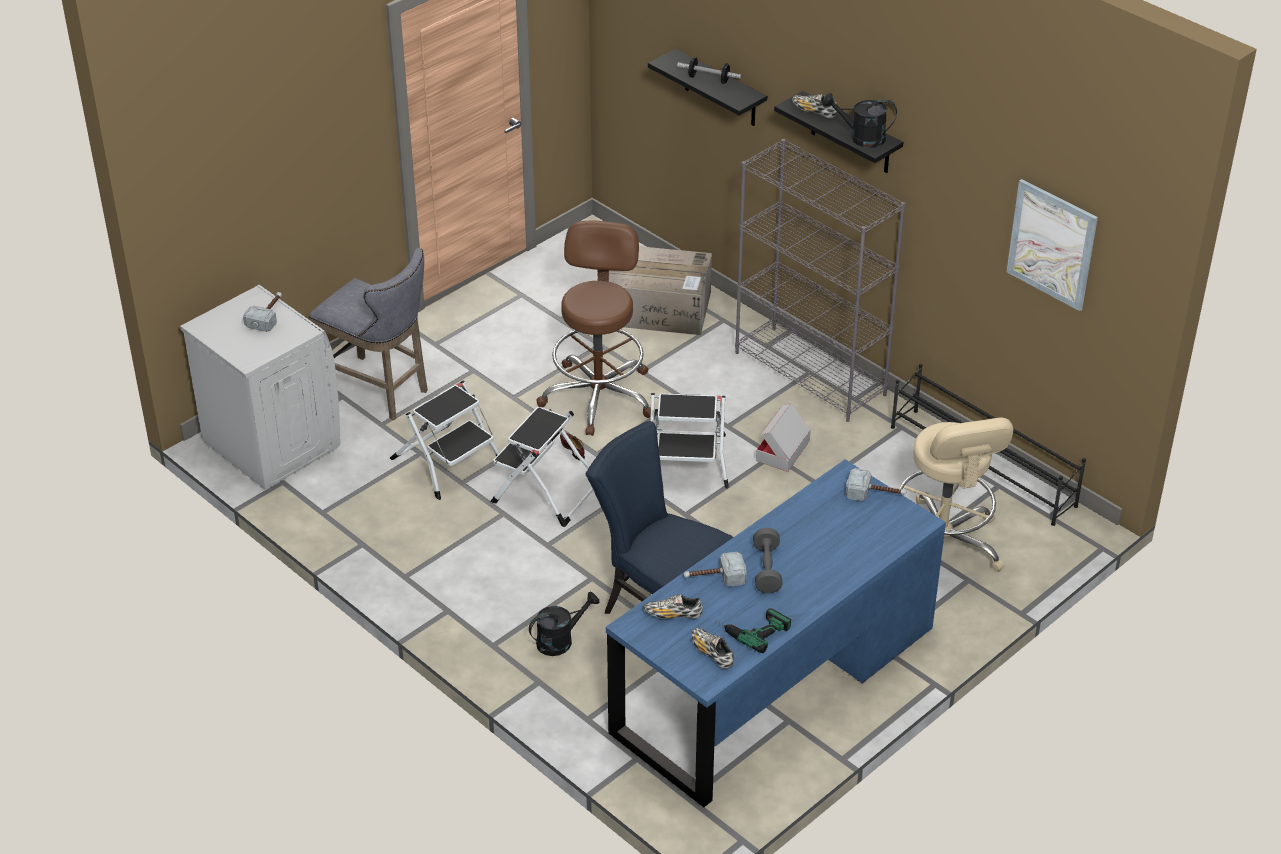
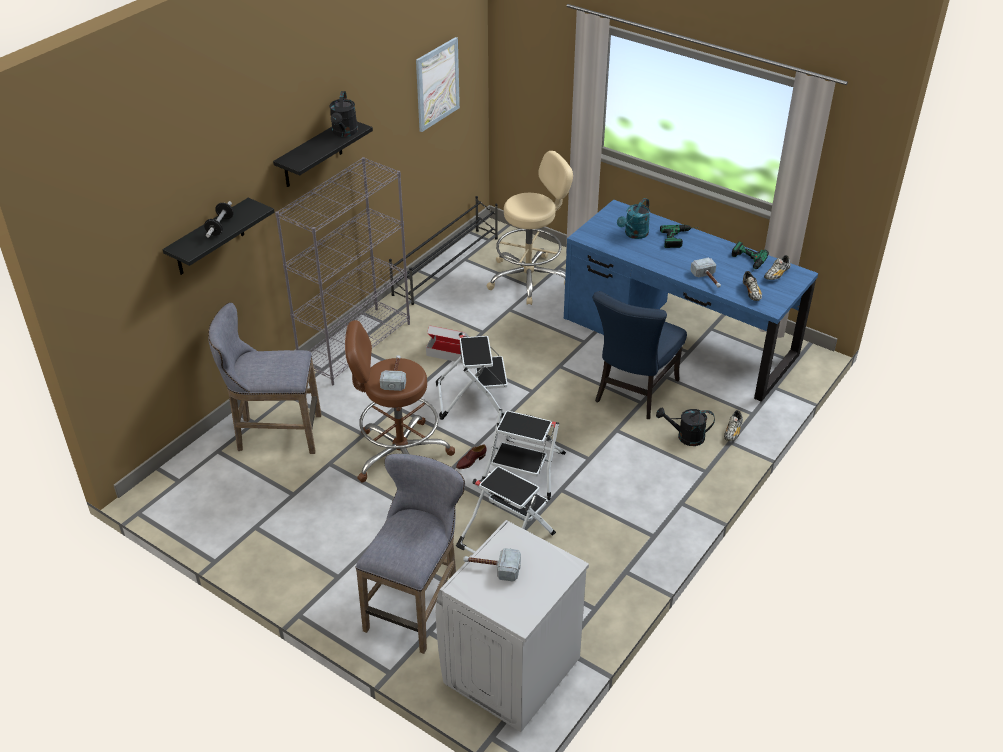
camera: 100 degrees left, 0 degrees up
black watering can [529,592,600,656] -> black watering can turned 45 degrees counterclockwise [656,407,715,446]
cardboard box [608,246,712,335] -> grey stool [208,303,322,454]
grey dumbbell [753,528,782,594] -> none
shoe [792,94,837,118] -> shoe moved to [724,410,743,441]
hammer [846,468,906,501] -> hammer moved to [380,355,406,391]
none -> turquoise watering can [617,198,650,239]
none -> power drill [660,225,692,248]

